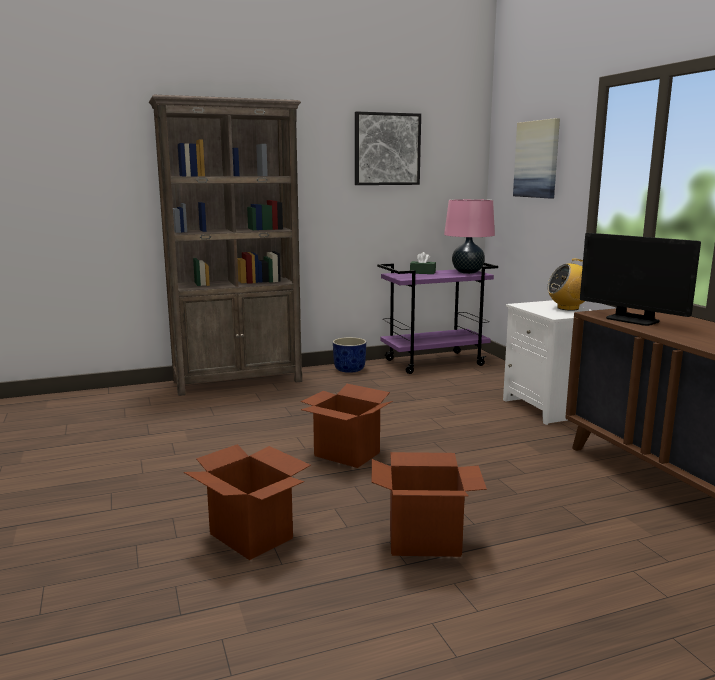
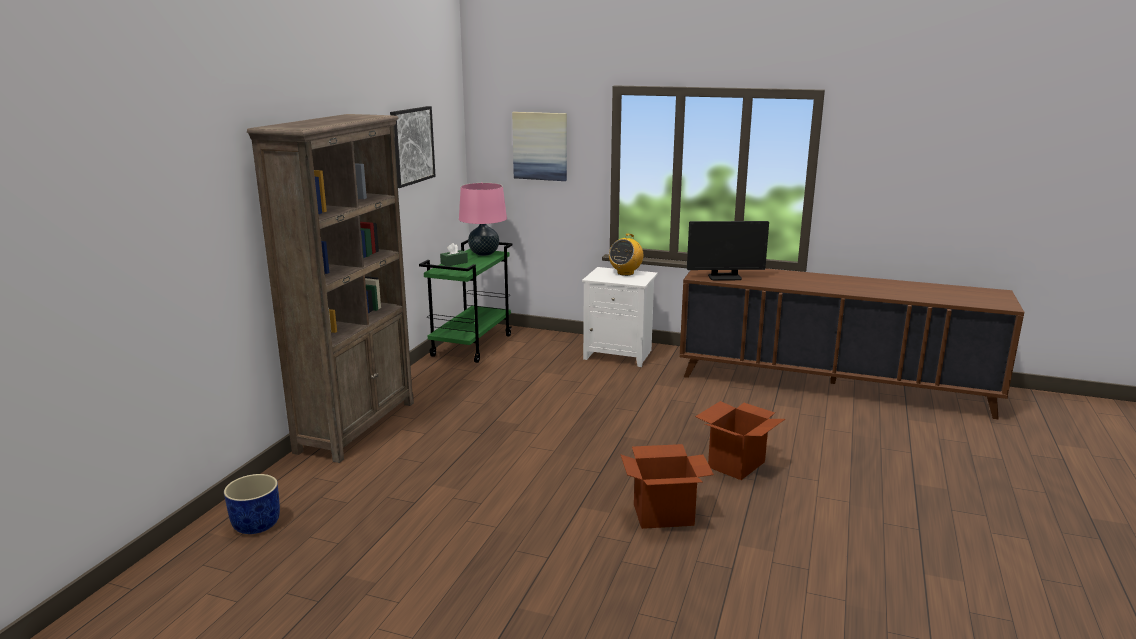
camera: 50 degrees left, 5 degrees up
cardboard box [301,384,393,468] -> none
blue planter [333,337,366,373] -> blue planter moved to [224,474,280,534]
purple cart [377,263,498,374] -> green cart [419,240,513,363]

